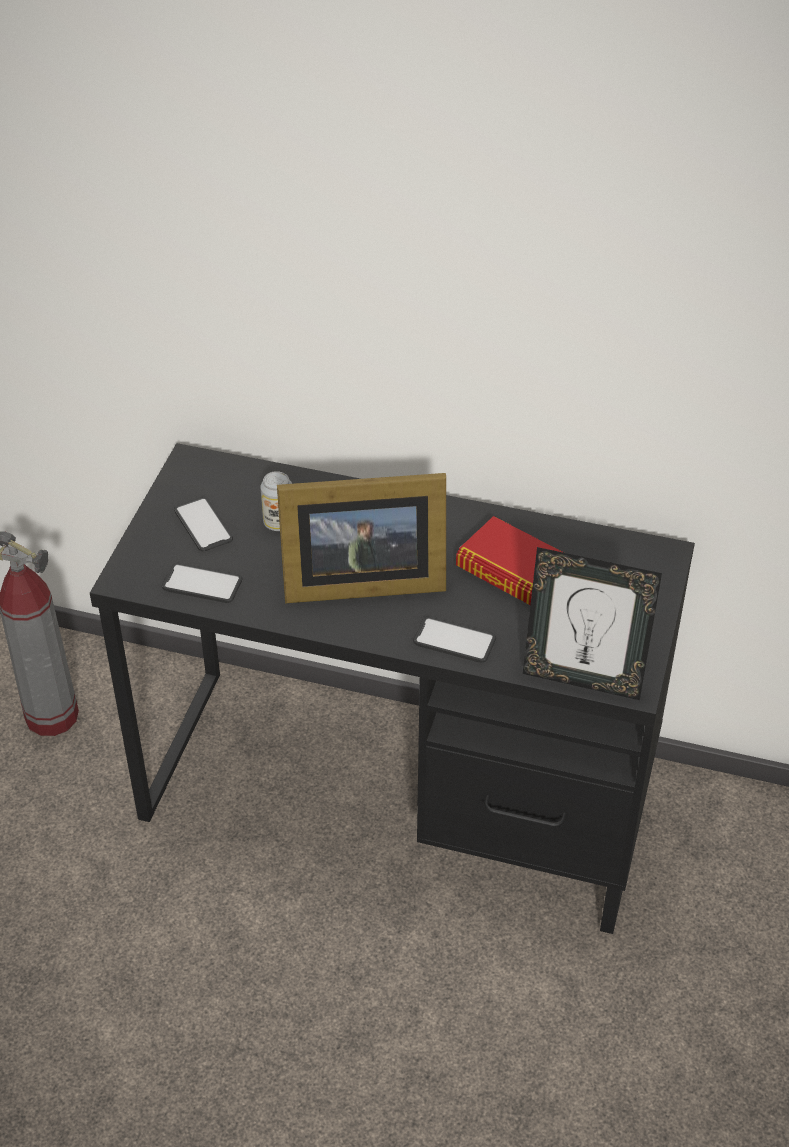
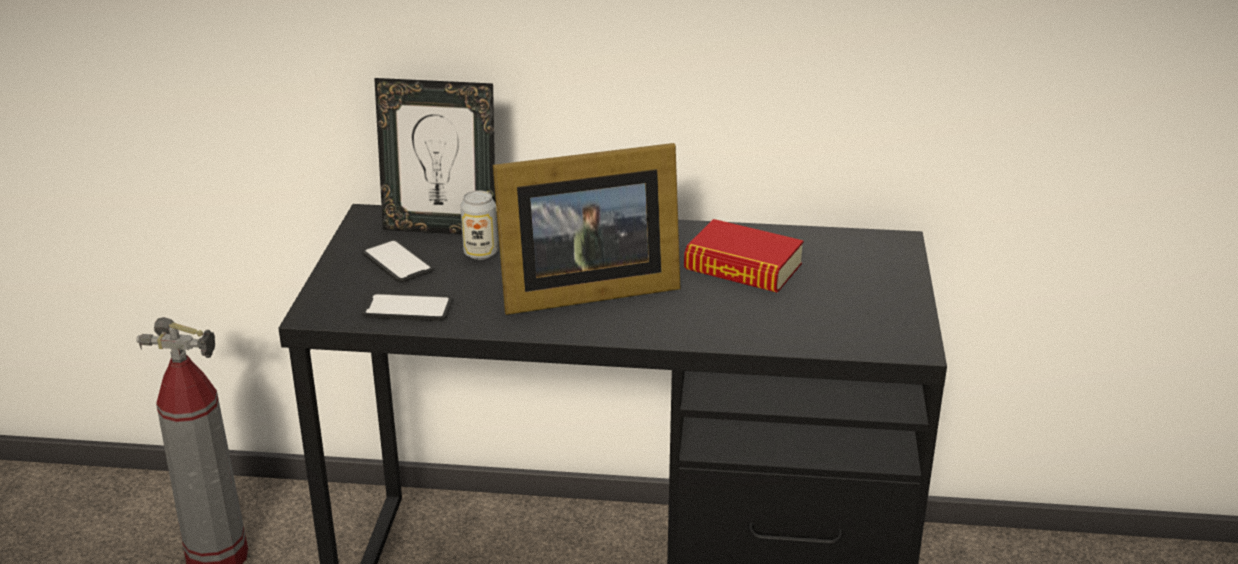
camera: 10 degrees left, 15 degrees down
phone [413,616,496,663] -> none
picture frame [523,547,662,700] -> picture frame moved to [374,78,496,235]

